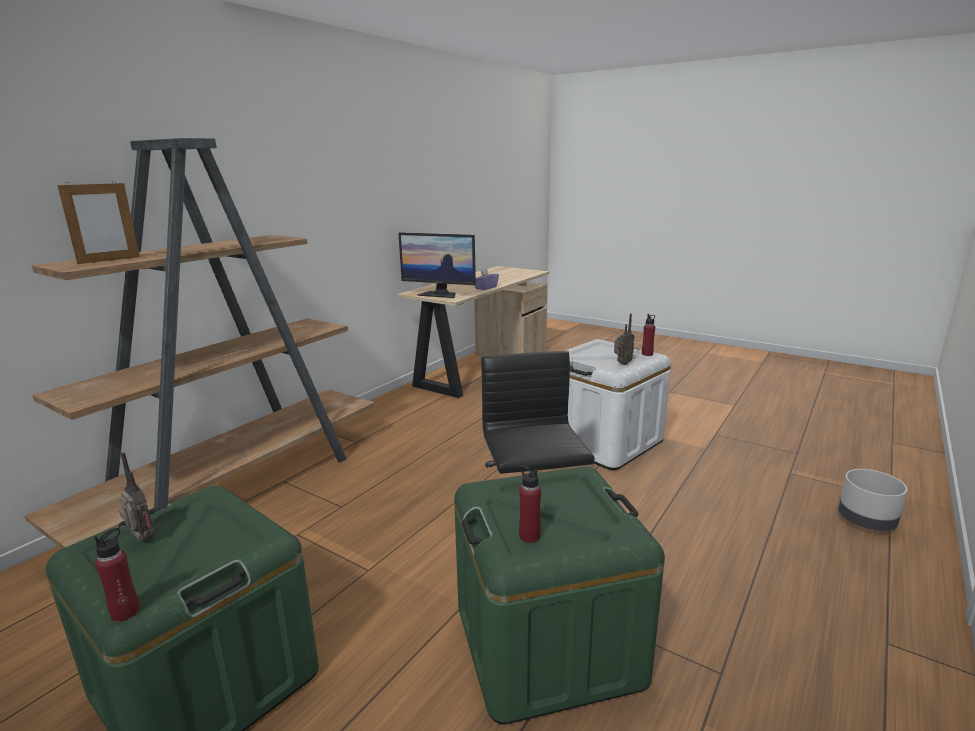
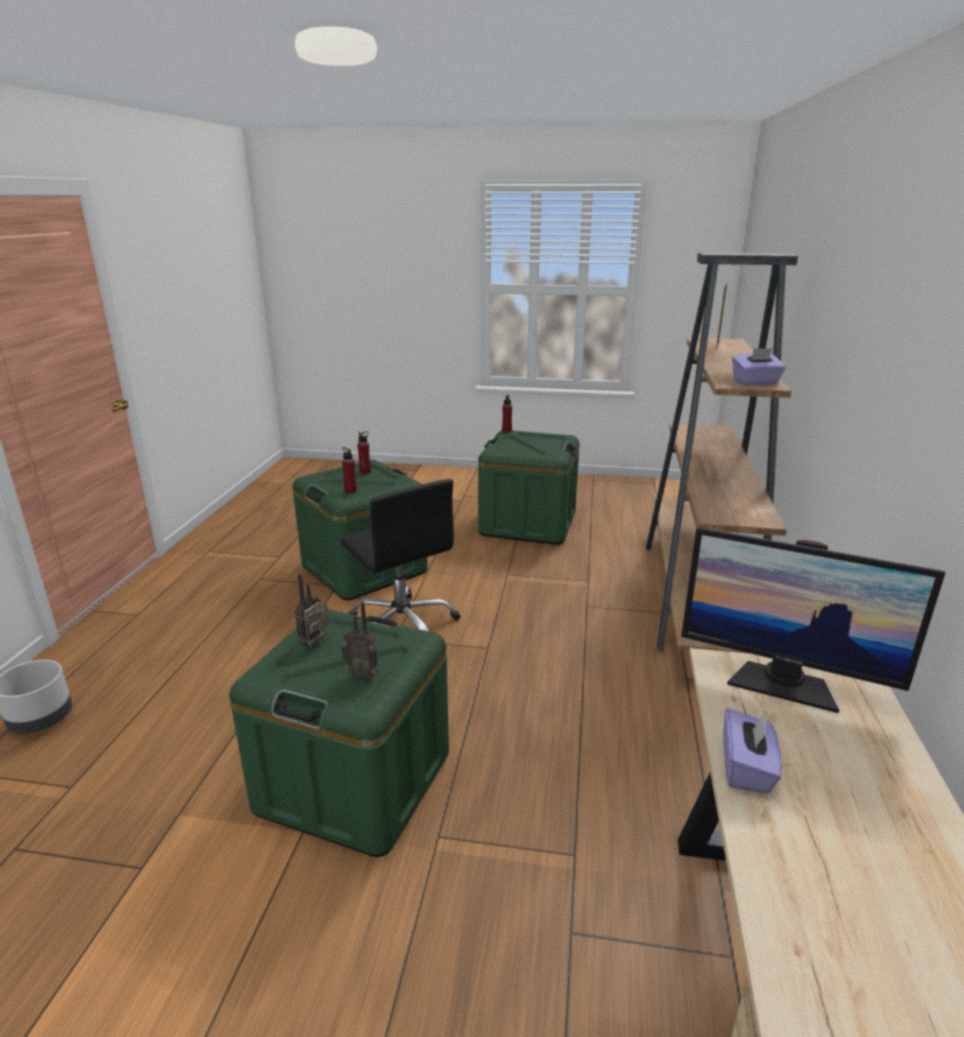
camera: 155 degrees right, 5 degrees up
radio [119,452,154,541] -> radio moved to [341,602,378,680]
monitor [398,232,476,298] -> monitor turned 150 degrees counterclockwise [681,527,945,713]
white storage box [565,339,671,470] -> green storage box [229,609,449,857]
red bottle [642,314,655,356] -> red bottle moved to [342,447,357,494]
none -> purple tissue box [732,348,786,385]

